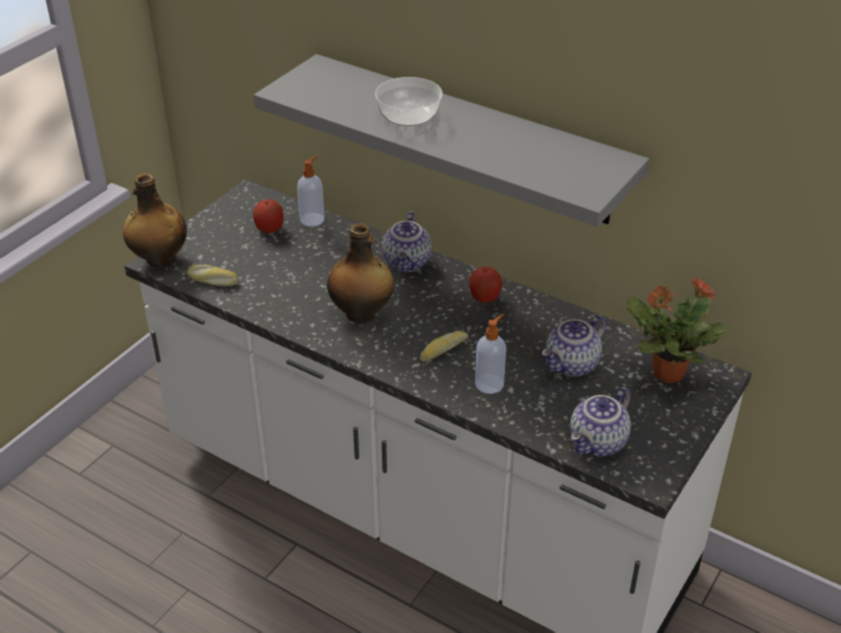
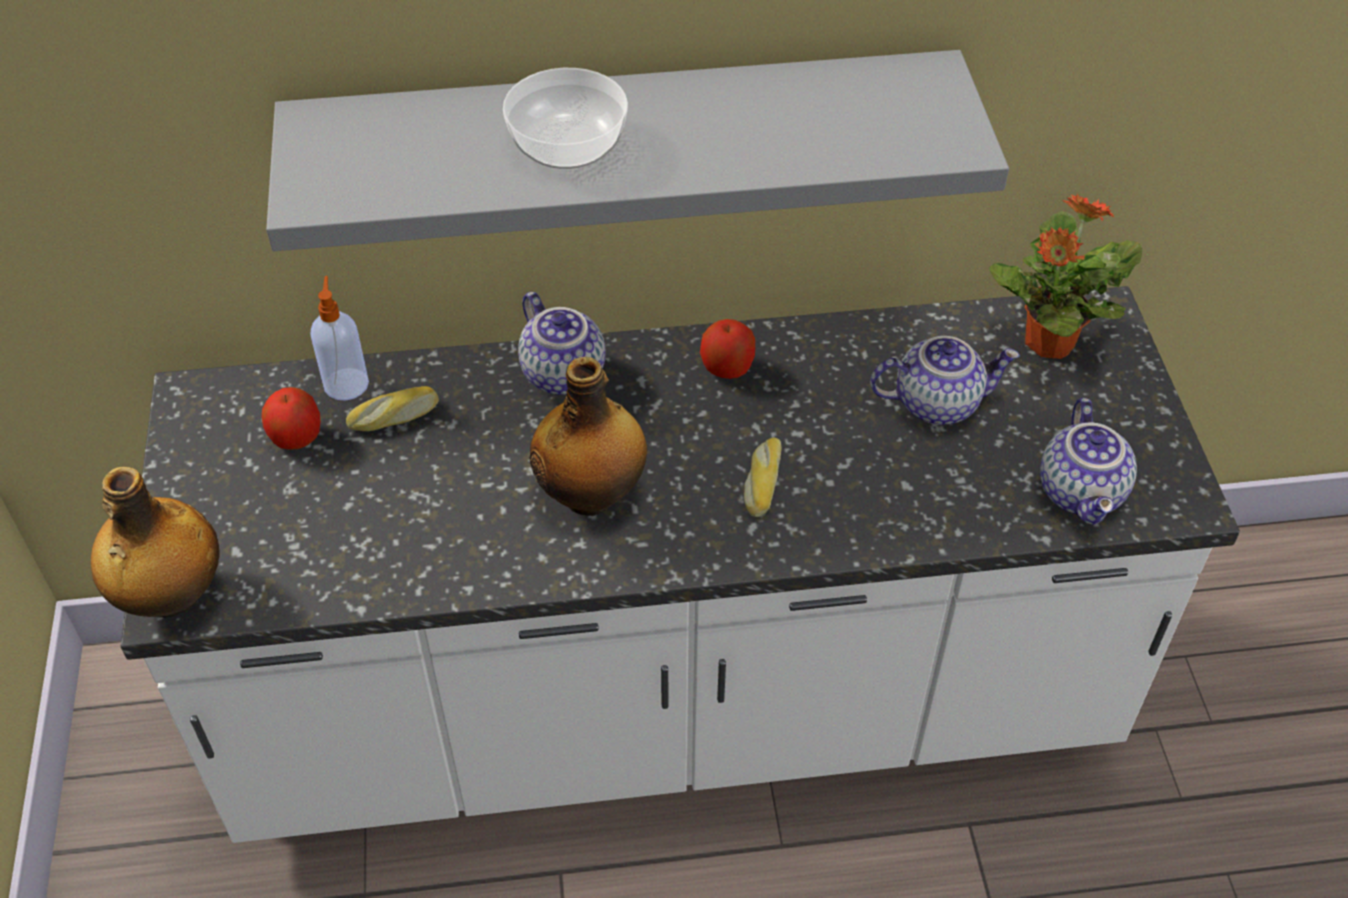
camera: 40 degrees left, 10 degrees up
bread [187,265,238,286] -> bread moved to [346,386,439,431]
soap dispenser [475,314,506,394] -> none
teapot [542,315,607,376] -> teapot turned 105 degrees counterclockwise [870,336,1020,425]

